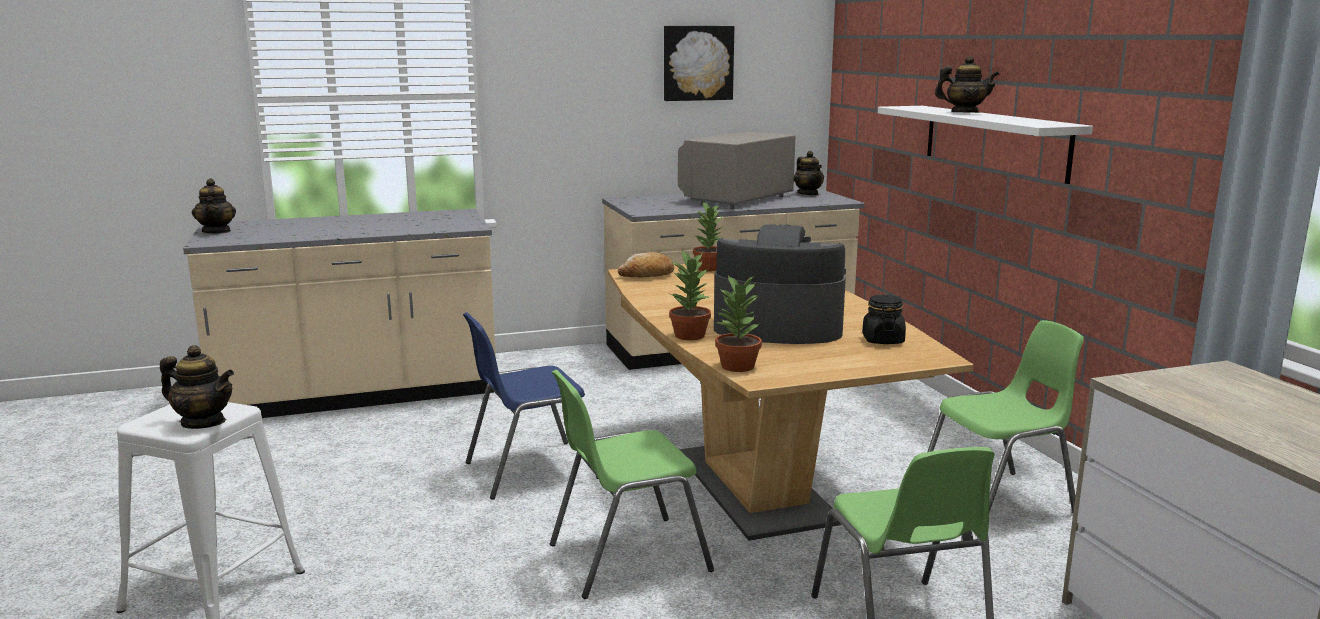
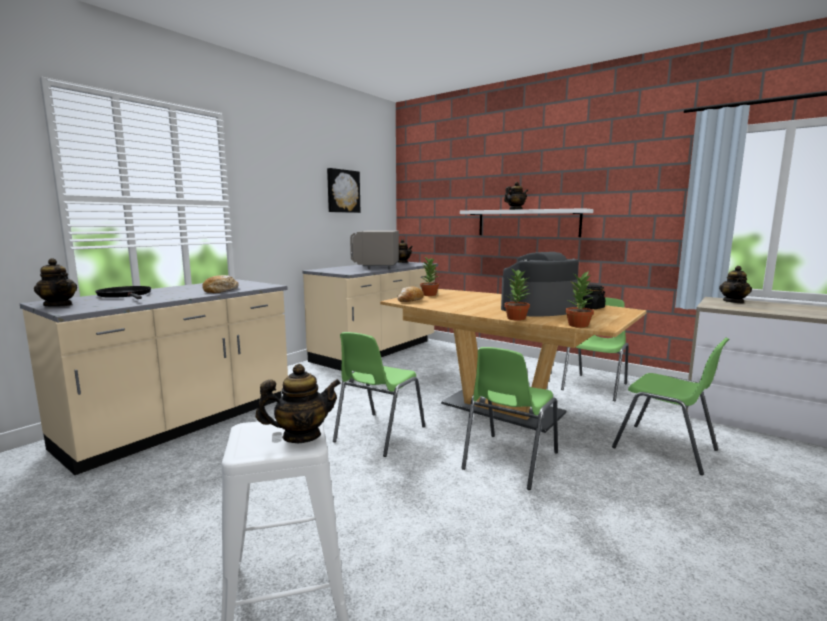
camera: 35 degrees left, 5 degrees down
blue chair [463,312,598,500] -> green chair [333,332,425,457]
none -> black frying pan [95,286,151,299]
none -> bread [202,275,239,293]
none -> teapot [719,266,752,303]

